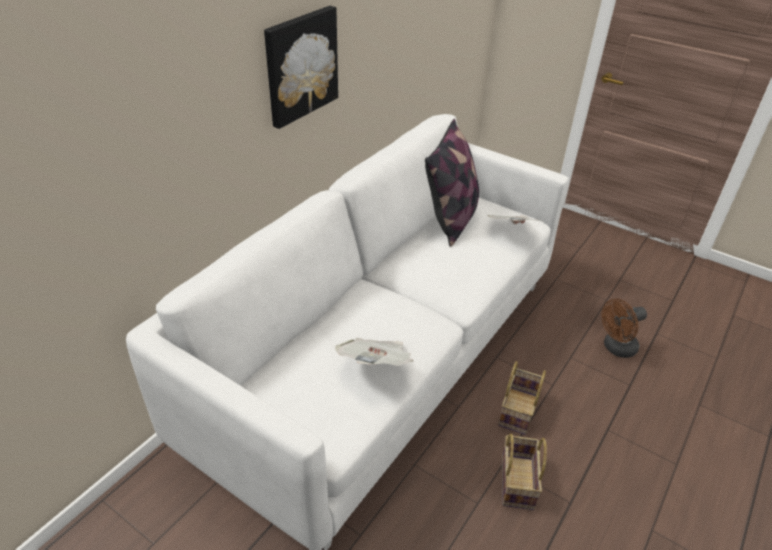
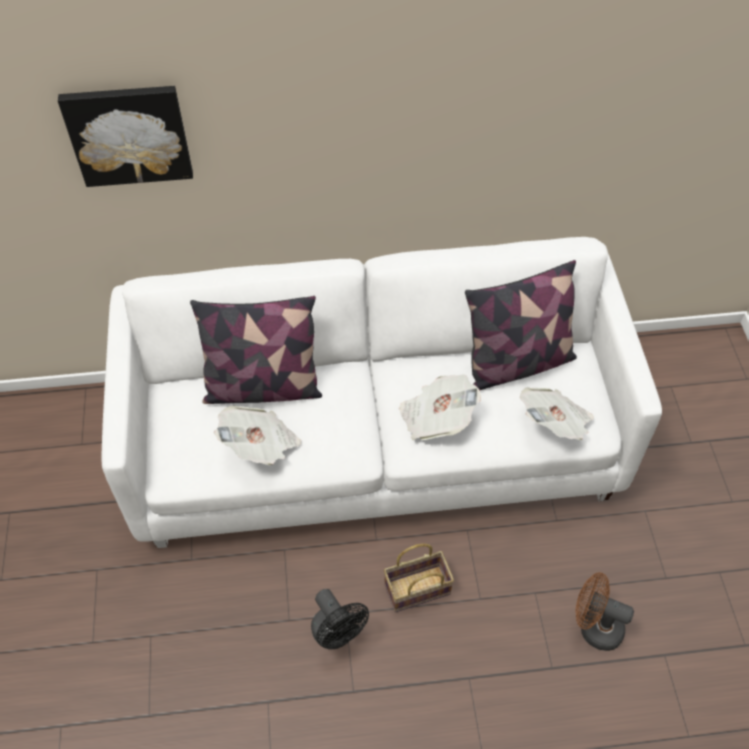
camera: 50 degrees right, 15 degrees up
picture [264,6,338,129] -> picture moved to [58,86,193,187]
basket [502,433,547,510] -> black fan [311,589,369,649]
none -> pillow [190,296,322,404]
none -> newspaper [399,374,481,440]

